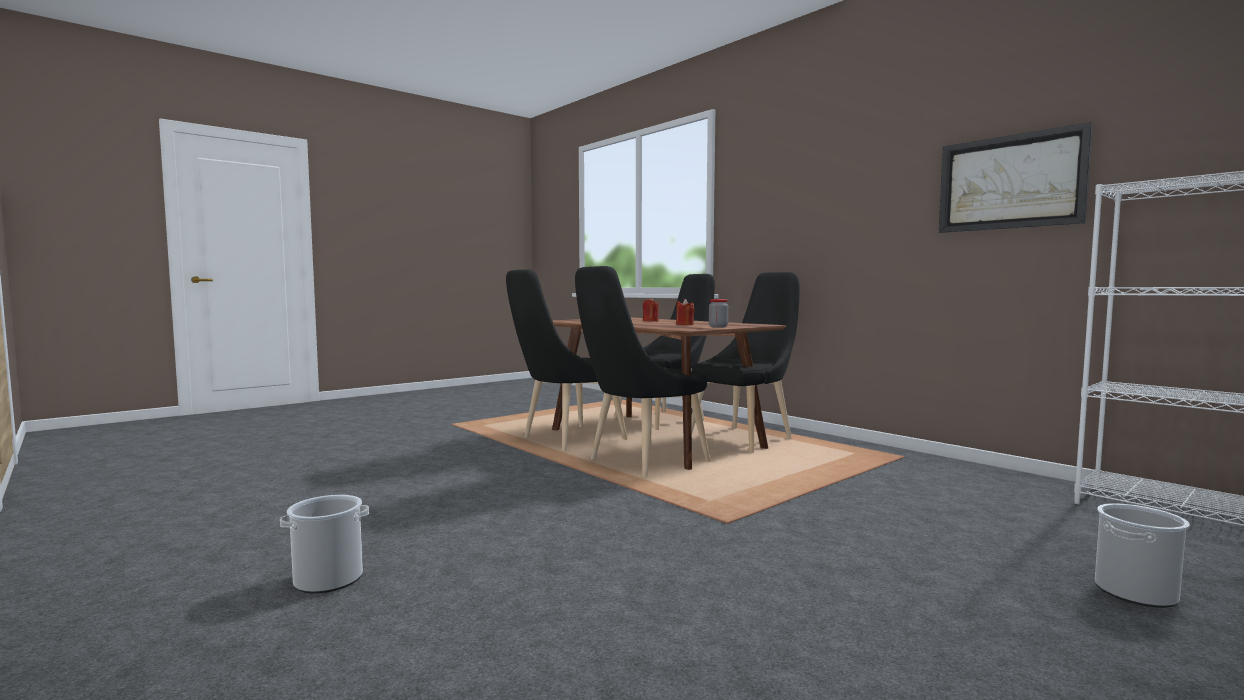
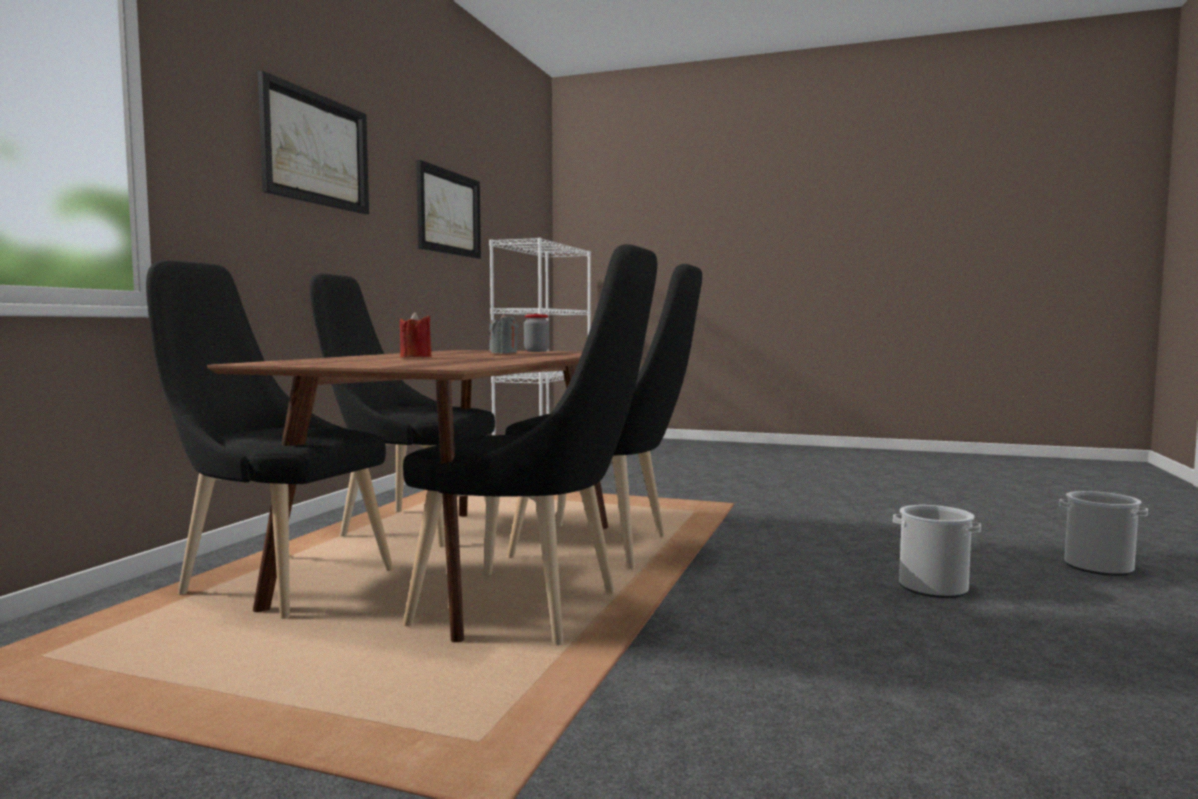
camera: 120 degrees left, 0 degrees up
red candle [676,299,695,325] -> grey candle [489,314,518,354]
bucket [1095,503,1190,608] -> bucket moved to [893,505,981,598]
none -> picture [258,71,369,214]

